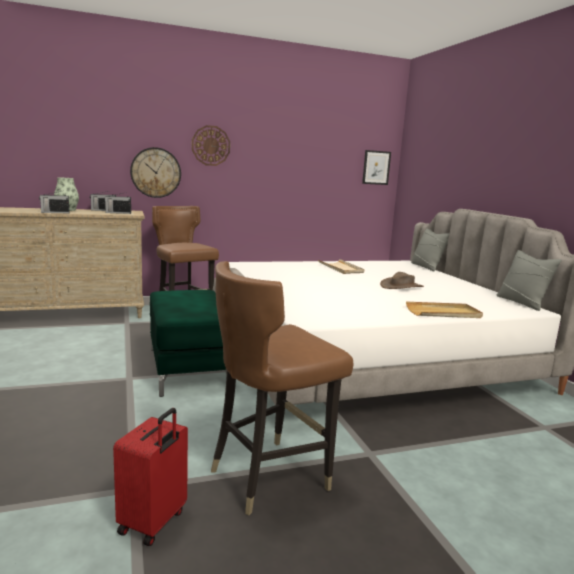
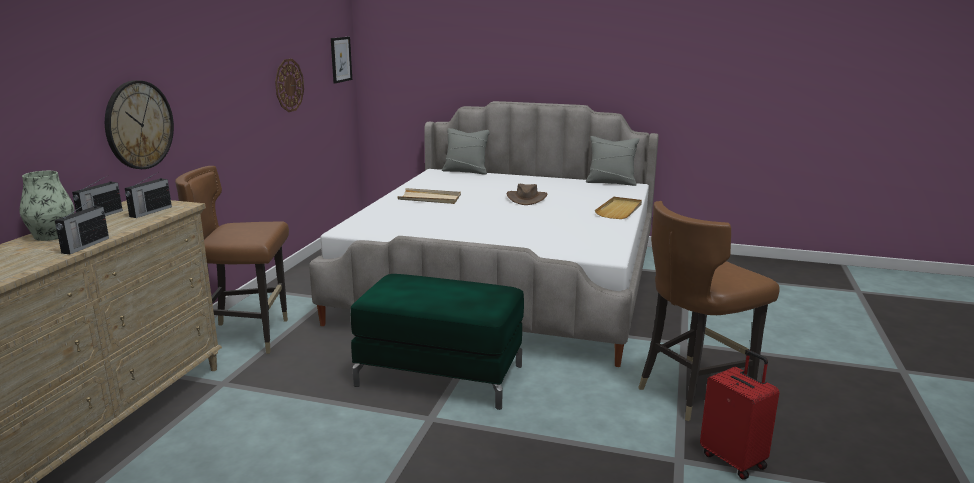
camera: 55 degrees left, 5 degrees up
wall clock [192,125,230,166] -> wall clock moved to [275,59,304,112]
brown chair [211,261,353,515] -> brown chair turned 60 degrees clockwise [638,201,779,421]

